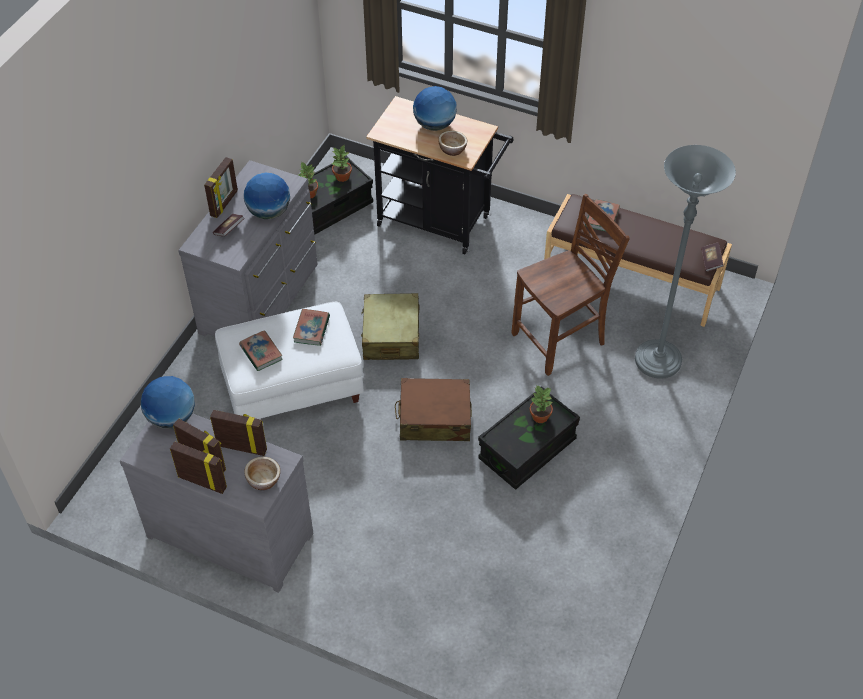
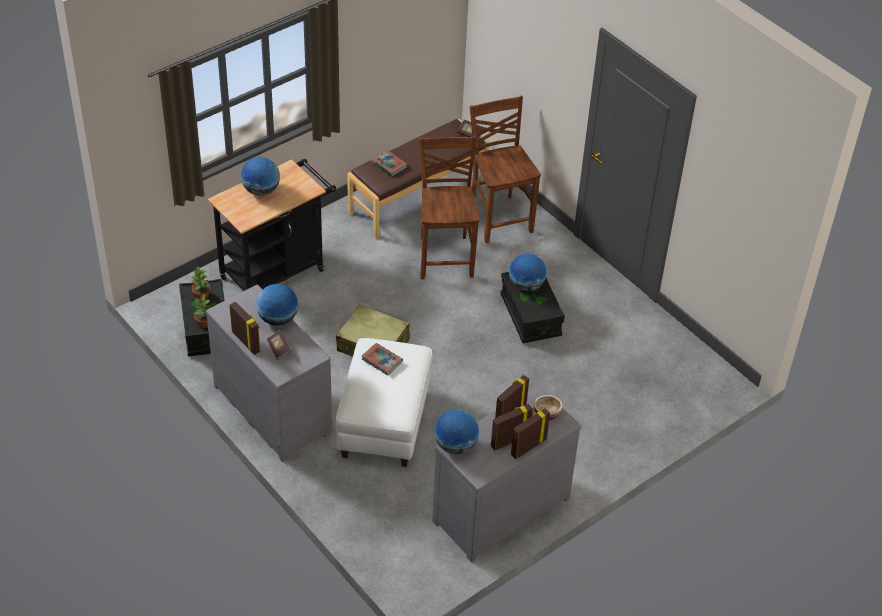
camera: 65 degrees left, 5 degrees down
book [239,330,283,371] -> none
brown suitcase [395,378,472,441] -> none
bowl [438,131,467,156] -> none
potted plant [530,385,553,423] -> globe [509,253,547,291]
grey floor lamp [635,145,736,379] -> brown chair [470,96,541,243]

